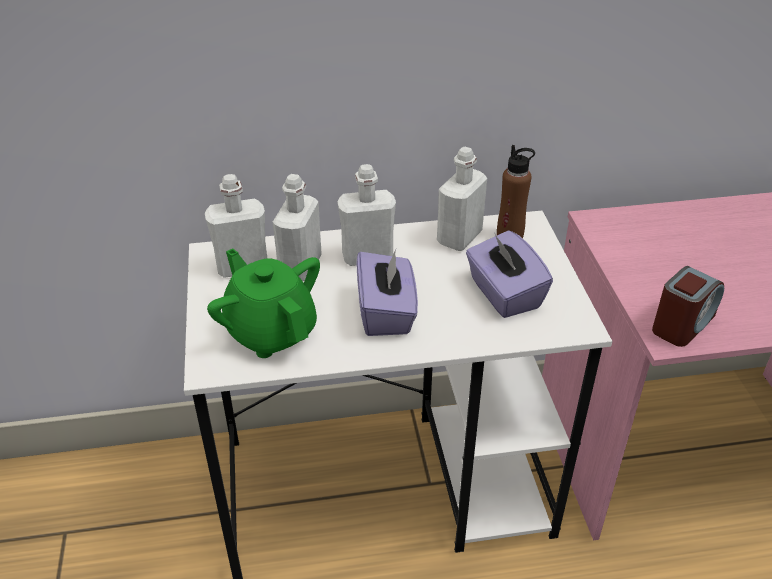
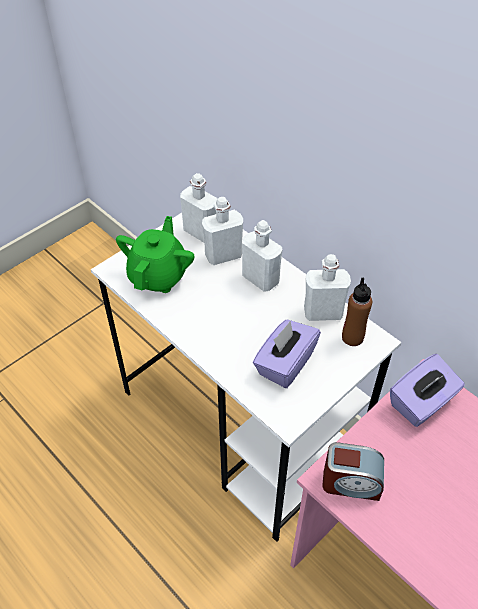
camera: 55 degrees right, 10 degrees up
purple tissue box [356,249,418,336] -> purple tissue box moved to [390,354,465,427]

